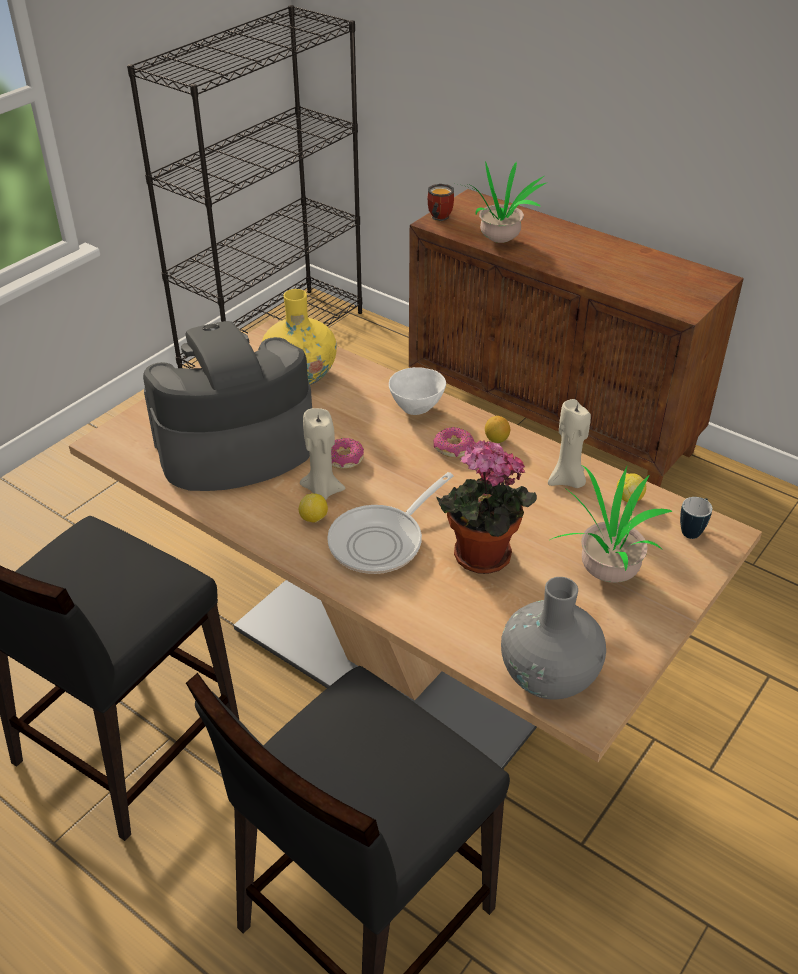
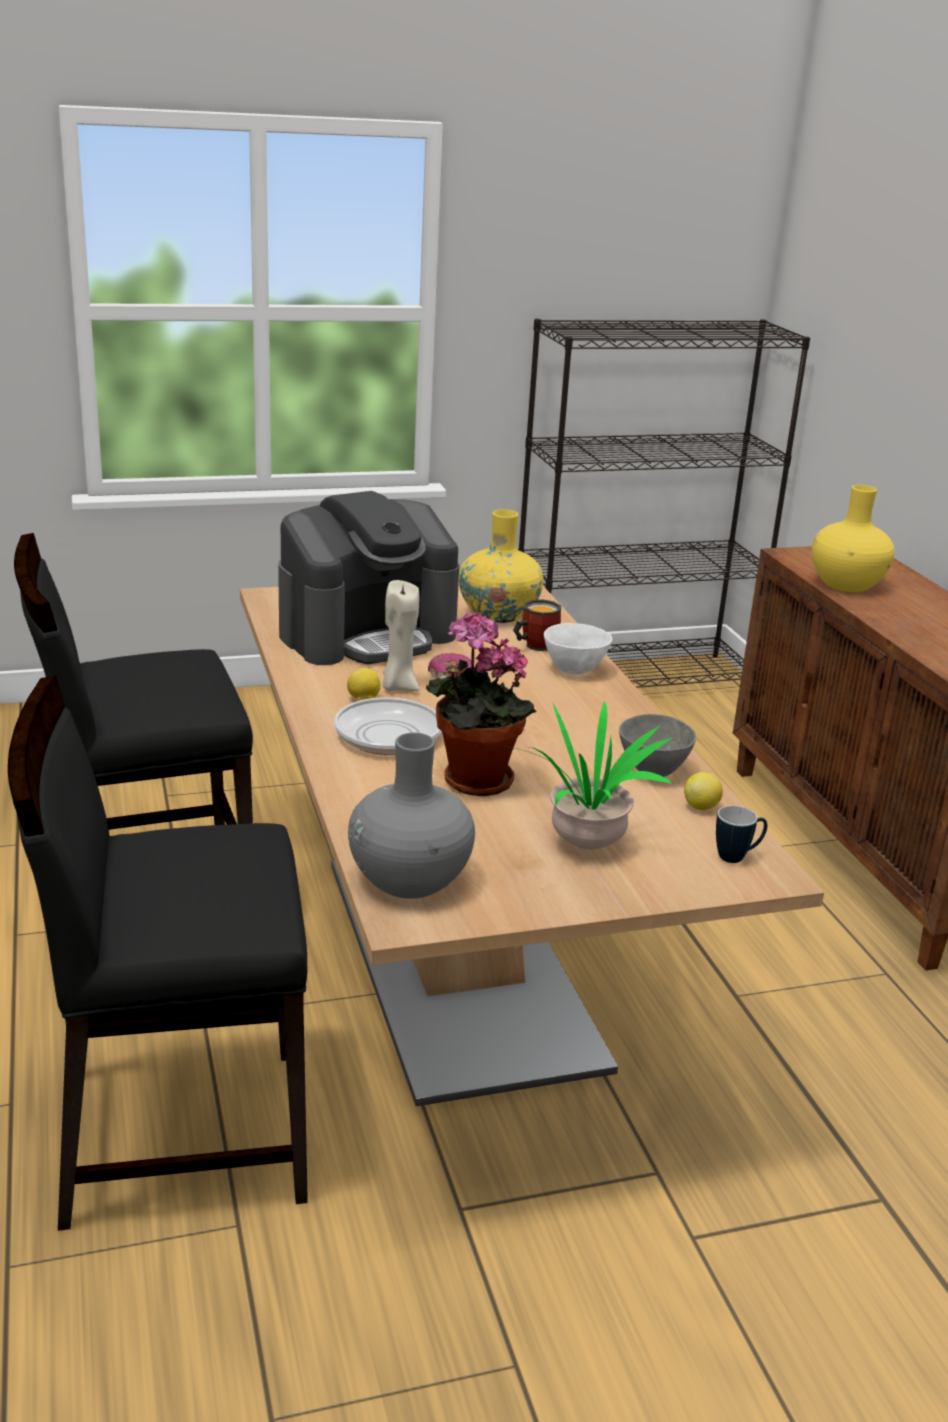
camera: 35 degrees right, 15 degrees down
coffee machine [143,321,312,491] -> coffee machine turned 135 degrees clockwise [278,491,459,665]
mug [428,184,454,221] -> mug moved to [513,599,561,651]
donut [433,427,474,458] -> none
potted plant [463,161,548,243] -> yellow vase [812,485,895,592]
lemon [485,416,510,443] -> none
beige candle [548,399,591,488] -> grey bowl [619,714,696,777]

